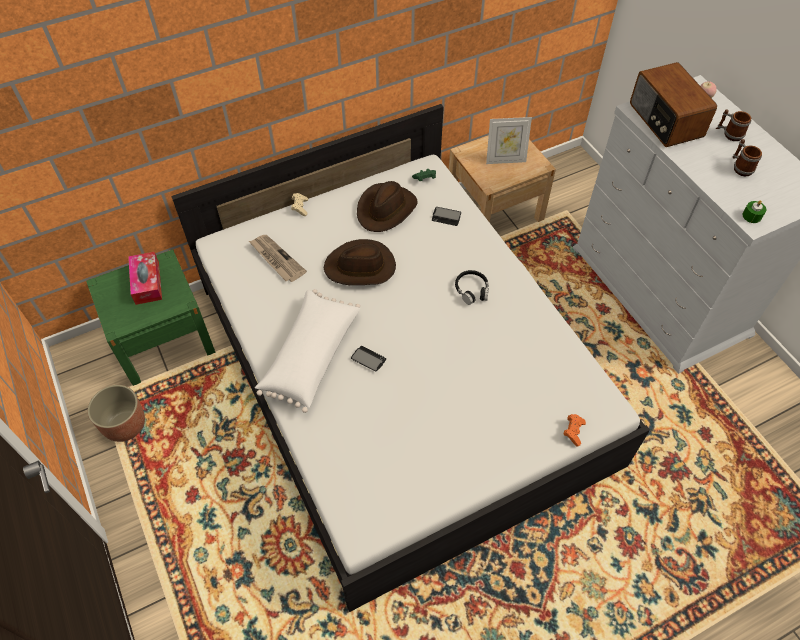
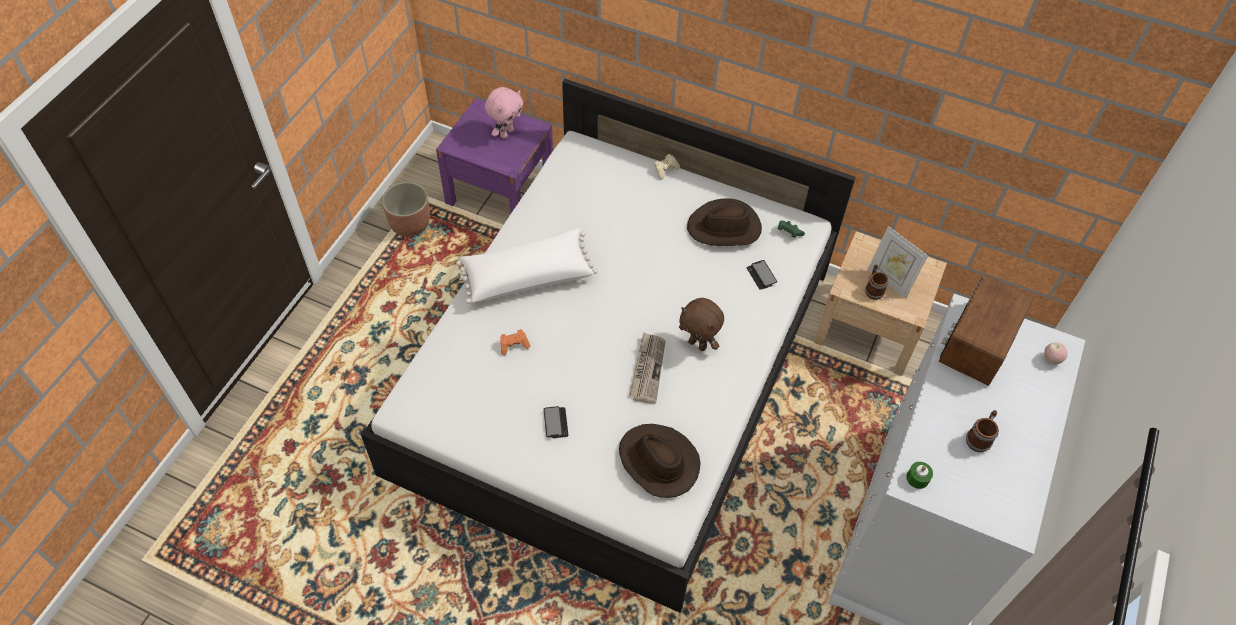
camera: 50 degrees right, 0 degrees up
green nightstand [86,249,215,386] -> purple nightstand [436,98,553,213]
tissue box [128,252,162,305] -> pink plush toy [485,87,523,139]
newspaper [249,235,307,282] -> newspaper moved to [629,332,666,404]
brown hat [324,239,396,285] -> brown hat moved to [619,424,701,498]
phone [351,346,386,372] -> phone moved to [544,406,568,438]
black headphones [455,270,489,305] -> brown plush toy [679,298,724,351]
orange game controller [564,414,586,447] -> orange game controller moved to [500,329,530,355]
mug [716,109,751,141] -> mug moved to [865,265,889,300]

